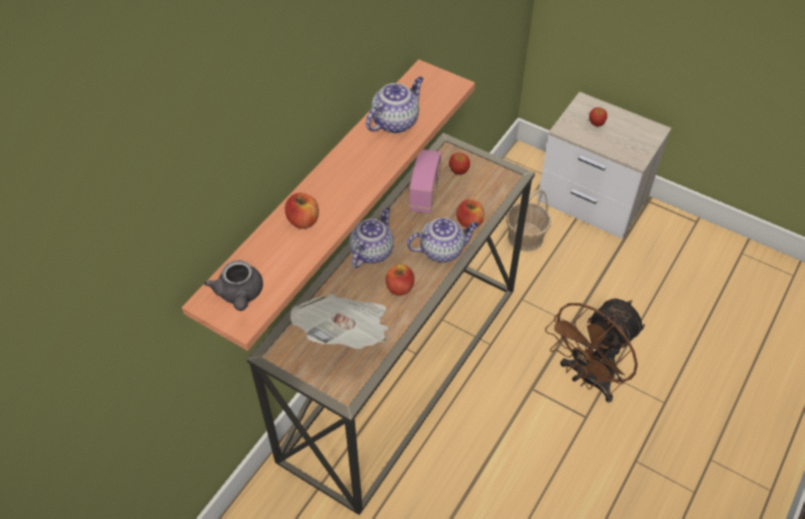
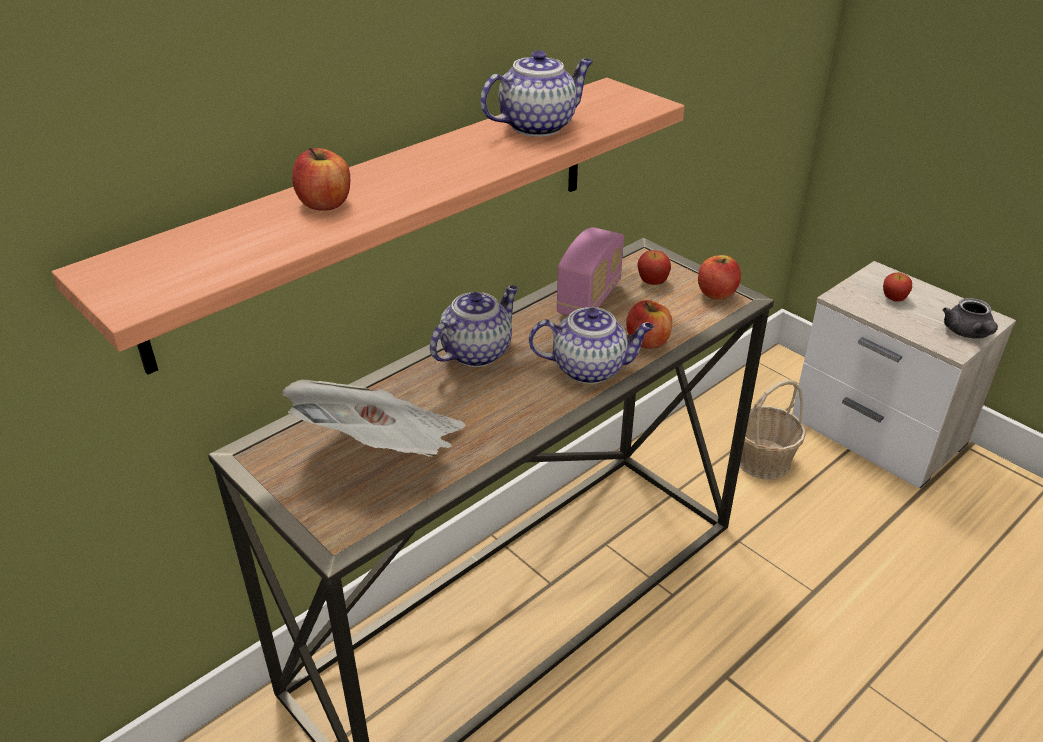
camera: 15 degrees right, 15 degrees down
grey teapot [204,260,263,311] -> grey teapot moved to [943,298,998,339]
apple [386,264,415,296] -> apple moved to [698,255,741,300]
brown fan [545,299,645,402] -> none

